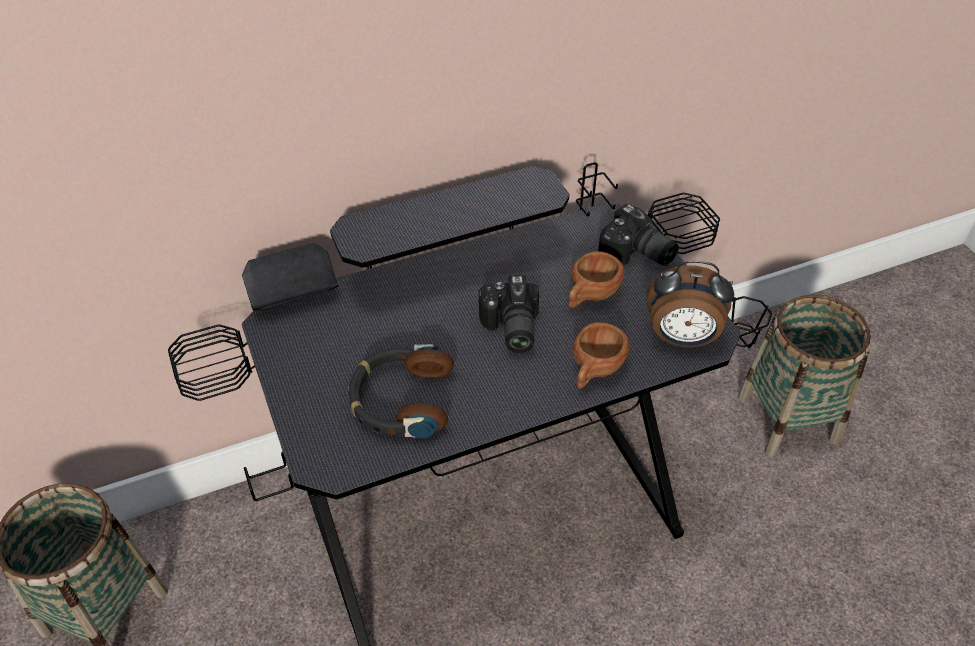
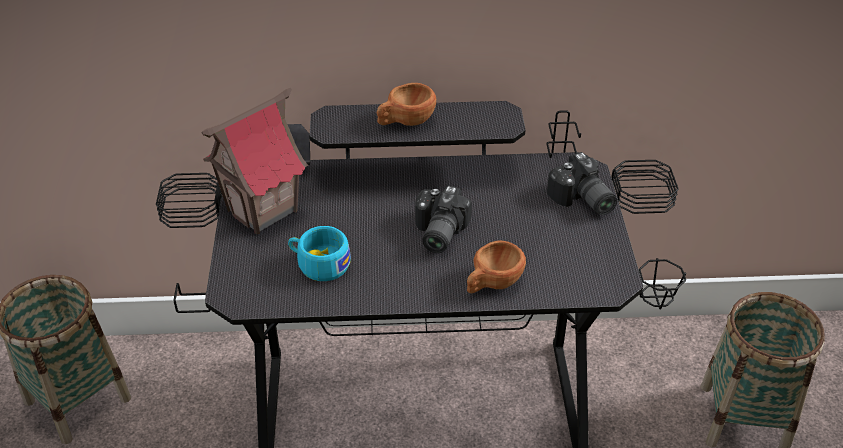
camera: 20 degrees right, 5 degrees down
headphones [349,344,454,438] -> turquoise cup [288,226,351,281]
brown cup [568,251,625,308] -> brown cup moved to [377,83,436,126]
alarm clock [647,261,734,348] -> none
none -> toy house [202,88,308,234]

